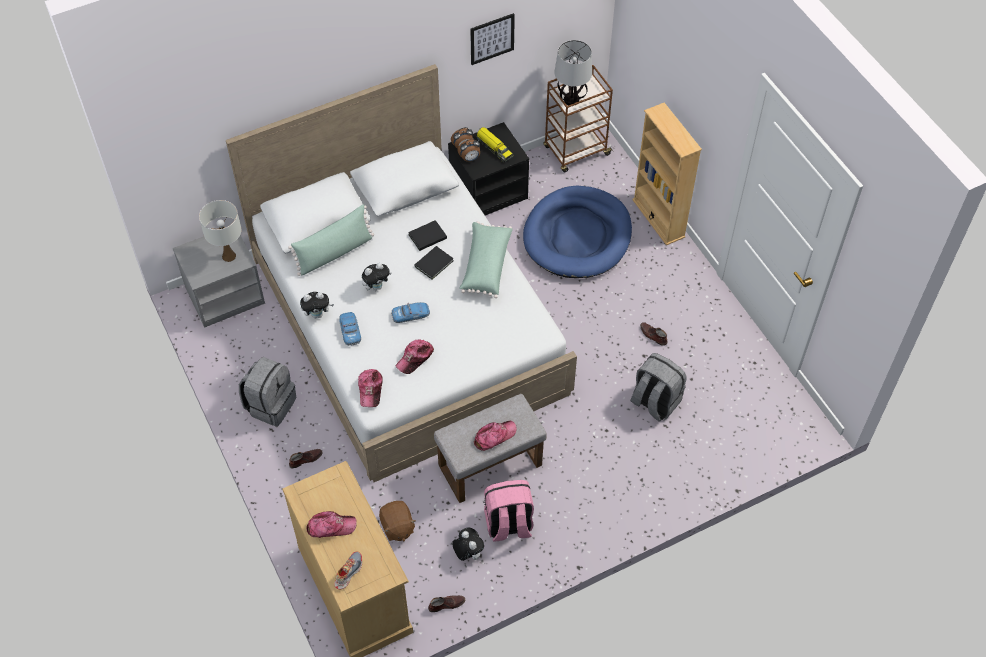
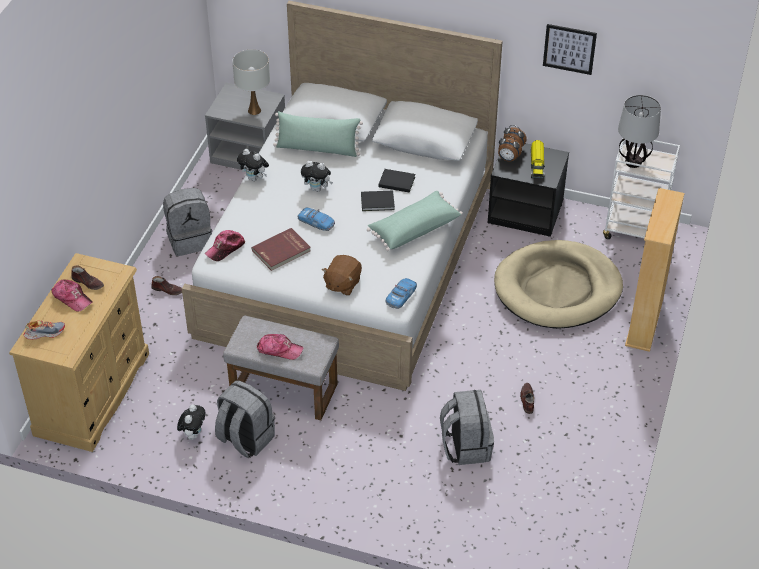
camera: 45 degrees right, 10 degrees down
toy car [339,312,361,346] -> toy car moved to [385,278,417,309]
brown plush toy [379,501,416,541] -> brown plush toy moved to [322,255,362,295]
cap [395,339,434,374] -> red book [251,228,311,271]
brown shoe [428,595,465,612] -> brown shoe moved to [71,266,104,290]
pink backpack [484,480,534,542] -> grey backpack [215,380,275,458]
blue dog bed [523,186,632,278] -> beige dog bed [494,240,623,329]
brown cart [543,65,613,172] -> white cart [603,140,680,239]

